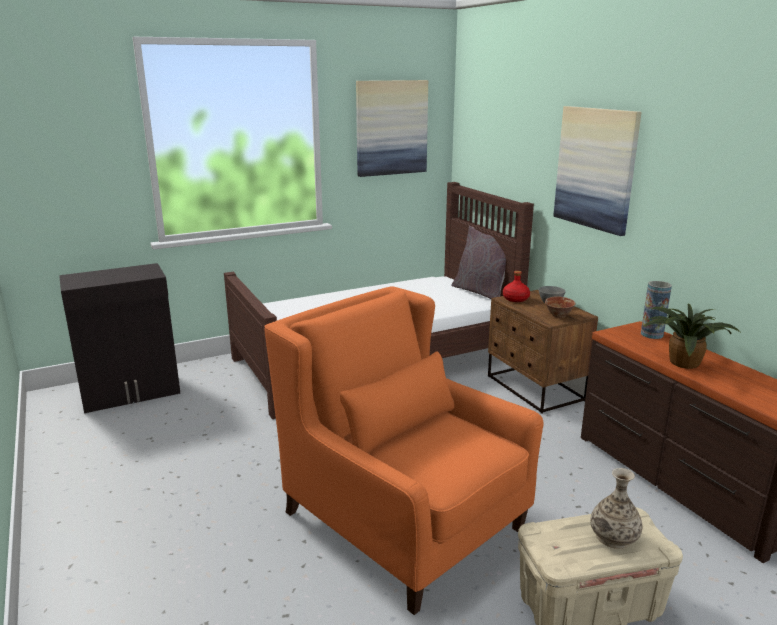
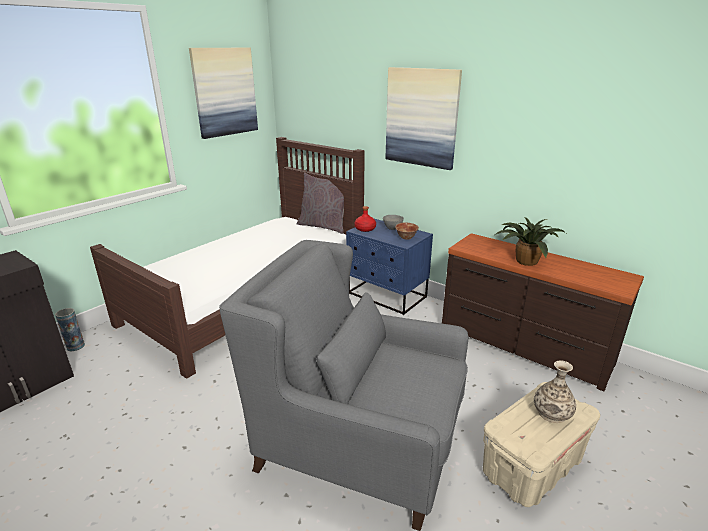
camera: 25 degrees left, 5 degrees up
orange armchair [264,286,544,615] -> grey armchair [219,240,468,531]
brown nightstand [488,290,598,414] -> blue nightstand [346,219,433,315]
vase [641,281,672,339] -> vase moved to [55,308,85,351]

